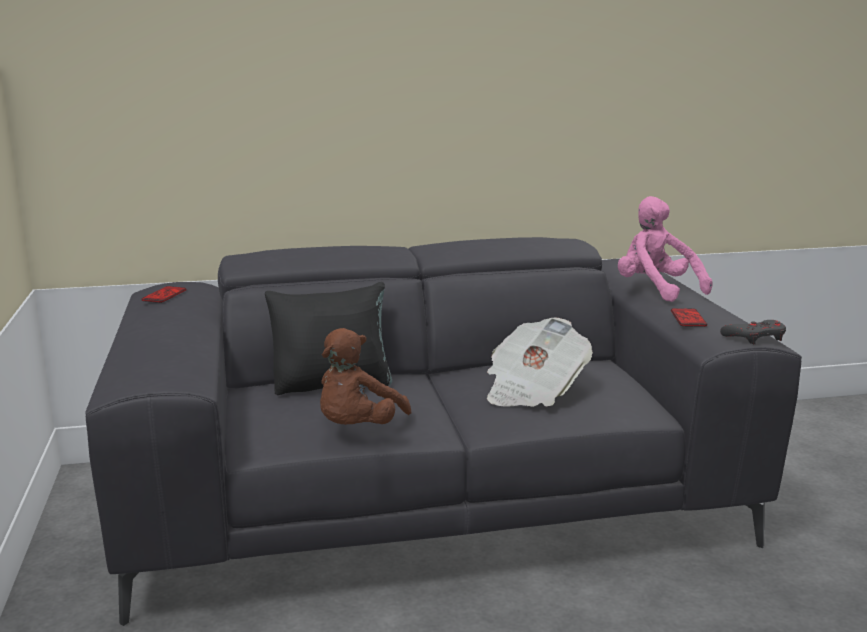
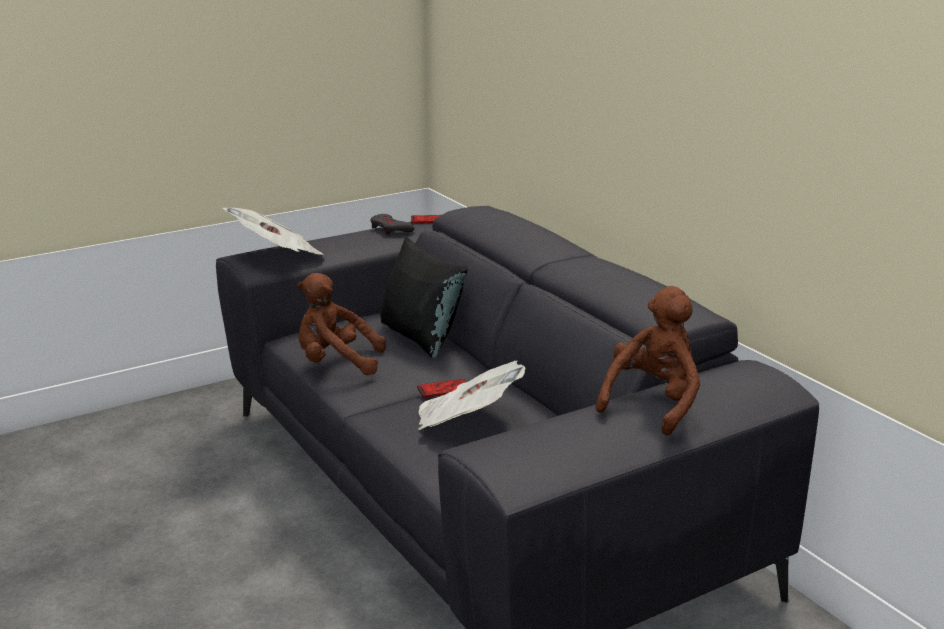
camera: 70 degrees right, 5 degrees up
pink plush toy [618,196,713,302] -> brown plush toy [596,286,700,435]
phone [671,308,707,327] -> phone moved to [417,379,466,398]
grey game controller [720,320,786,344] -> grey game controller moved to [370,214,414,235]
none -> newspaper [222,208,324,255]

